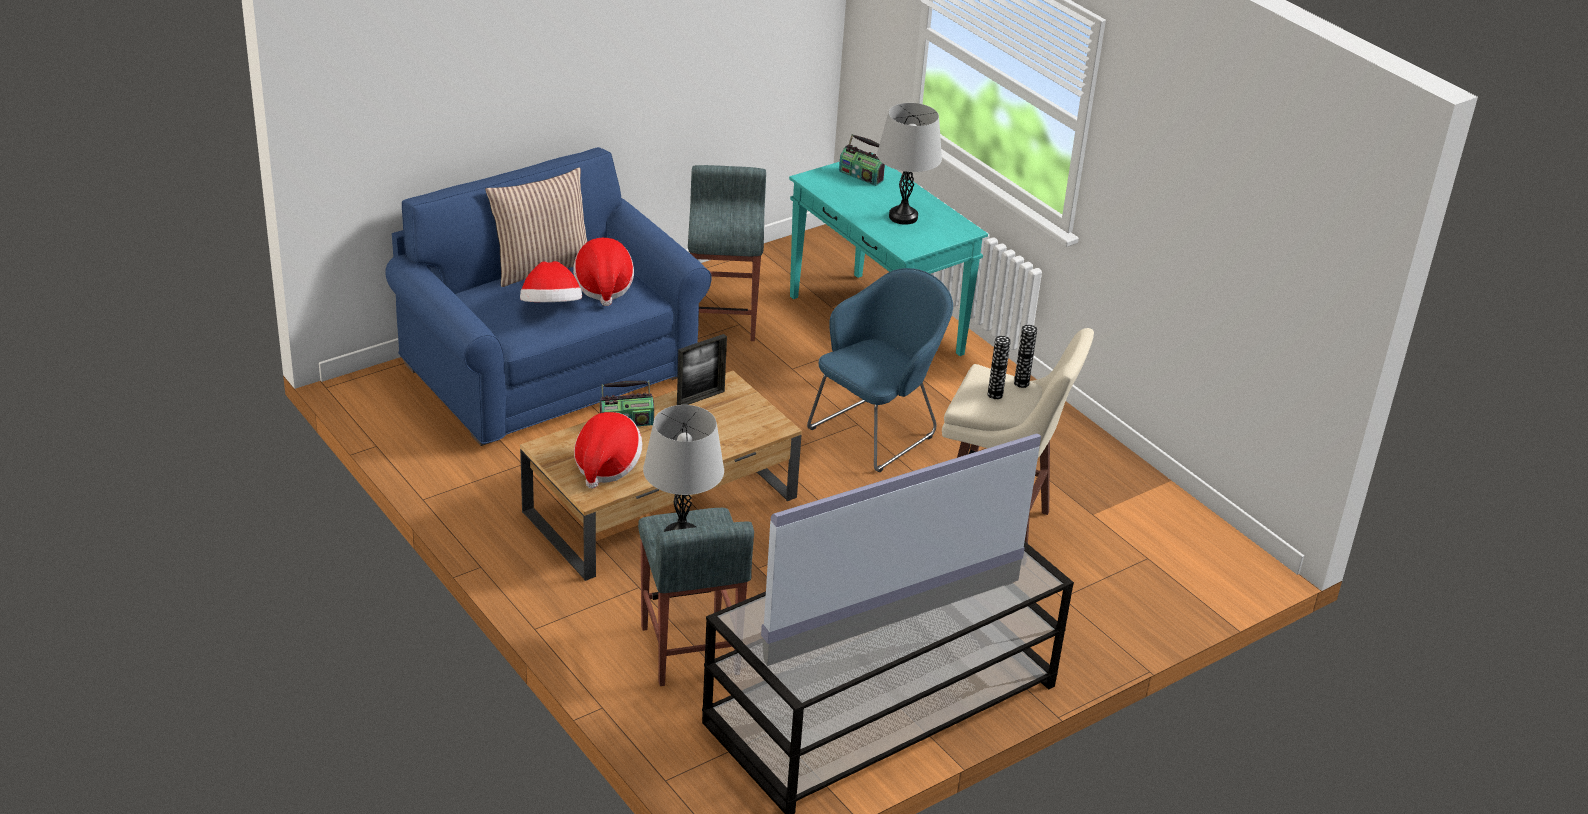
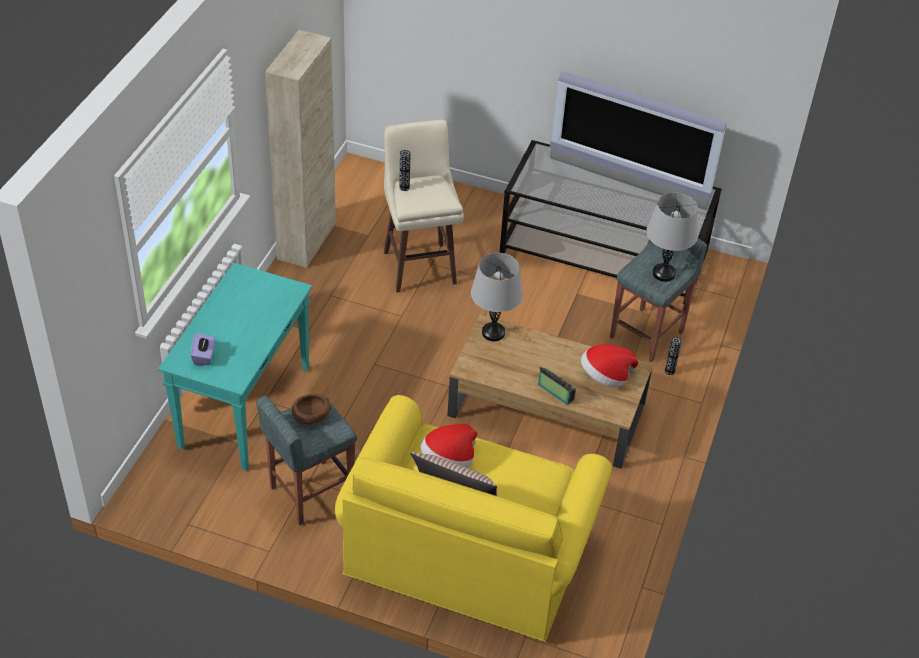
camera: 125 degrees left, 10 degrees up
blue sofa [385,147,712,446] -> yellow sofa [335,395,613,641]
hat [520,261,582,302] -> none
picture frame [677,334,727,405] -> none
blue armchair [807,268,953,472] -> none
radio [839,134,885,186] -> purple tissue box [191,333,215,365]
grey table lamp [877,103,942,225] -> grey table lamp moved to [471,253,523,341]
vase [988,336,1011,399] -> vase moved to [665,337,682,375]
none -> beige cabinet [265,30,336,268]
none -> brown bowl [292,394,332,424]

